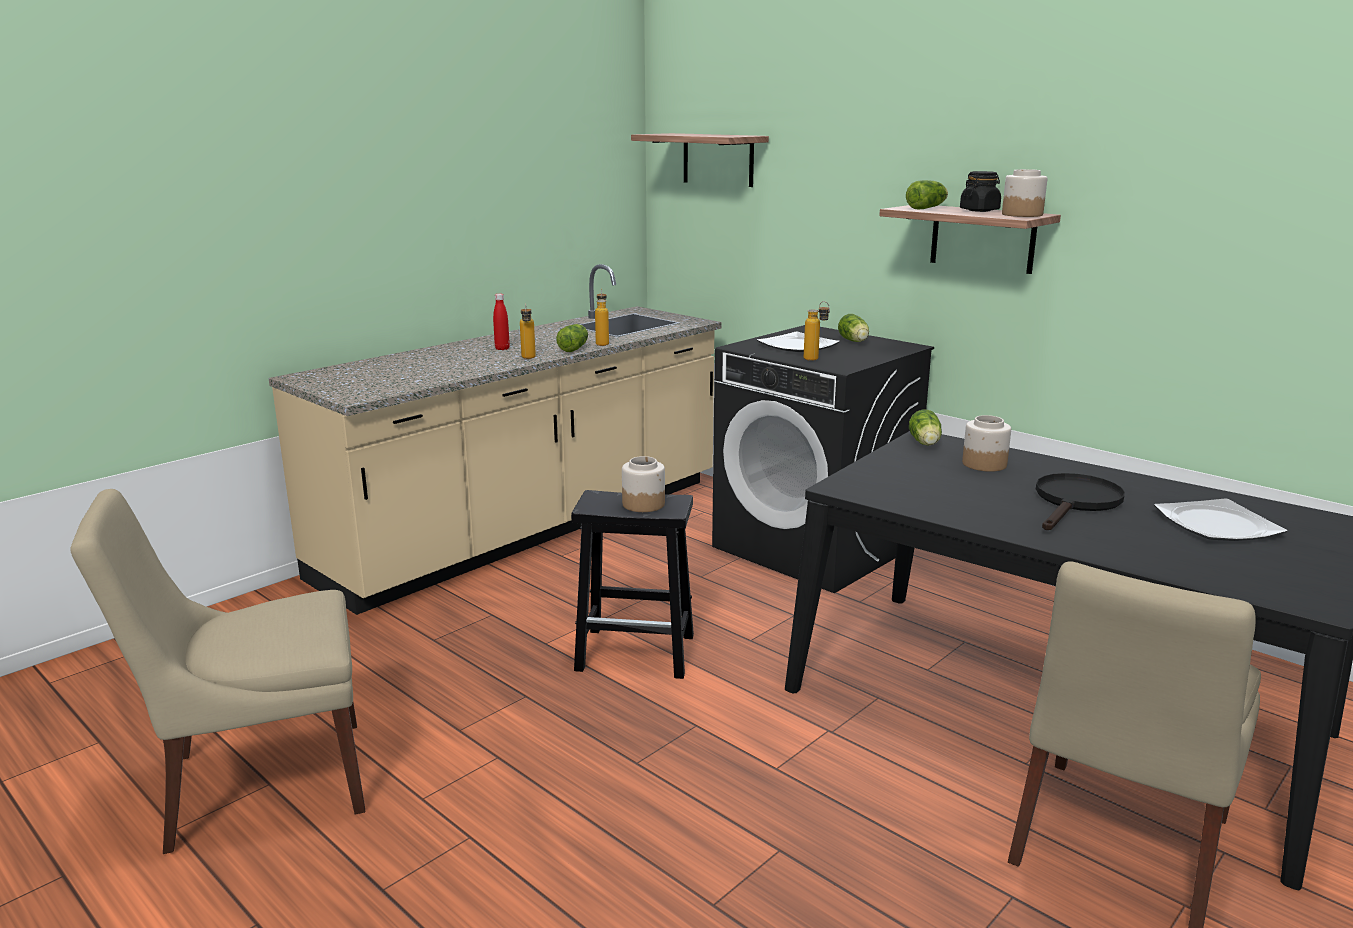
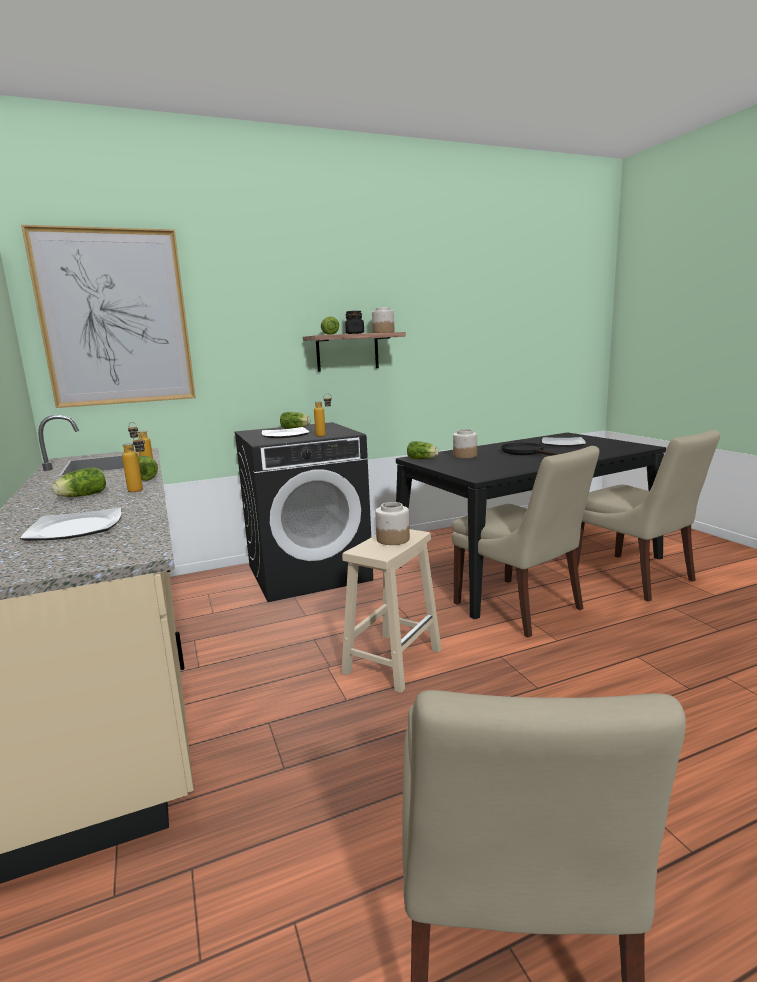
camera: 65 degrees left, 5 degrees down
red bottle [493,294,510,350] -> lettuce [52,467,106,497]
black stool [571,490,694,679] -> beige stool [341,529,441,693]
shelf [631,133,769,187] -> picture [21,225,196,408]
none -> plate [20,507,121,541]
none -> beige chair [452,446,599,638]

